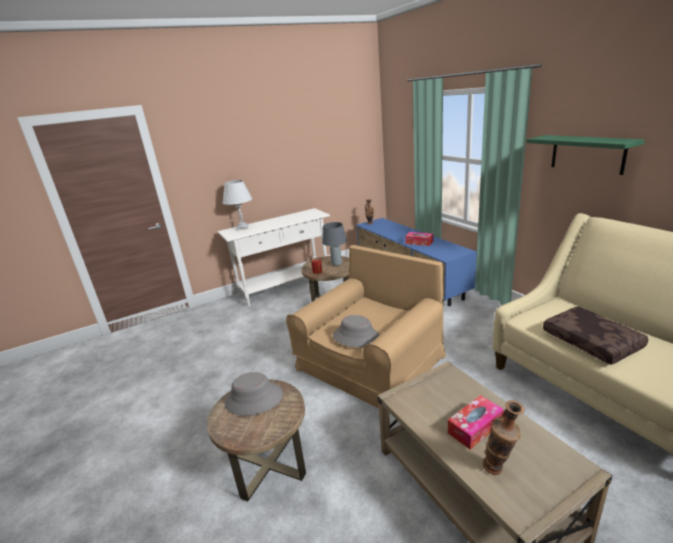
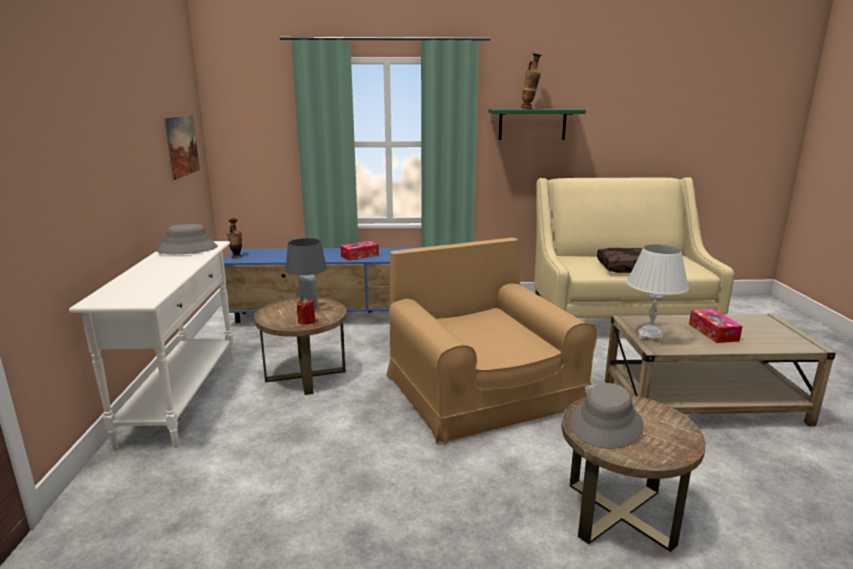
camera: 65 degrees left, 5 degrees down
white table lamp [223,180,252,230] -> white table lamp moved to [626,245,689,342]
grey hat [333,315,380,348] -> grey hat moved to [156,224,218,254]
vase [483,400,525,475] -> vase moved to [521,53,542,109]
none -> picture [164,115,200,180]

